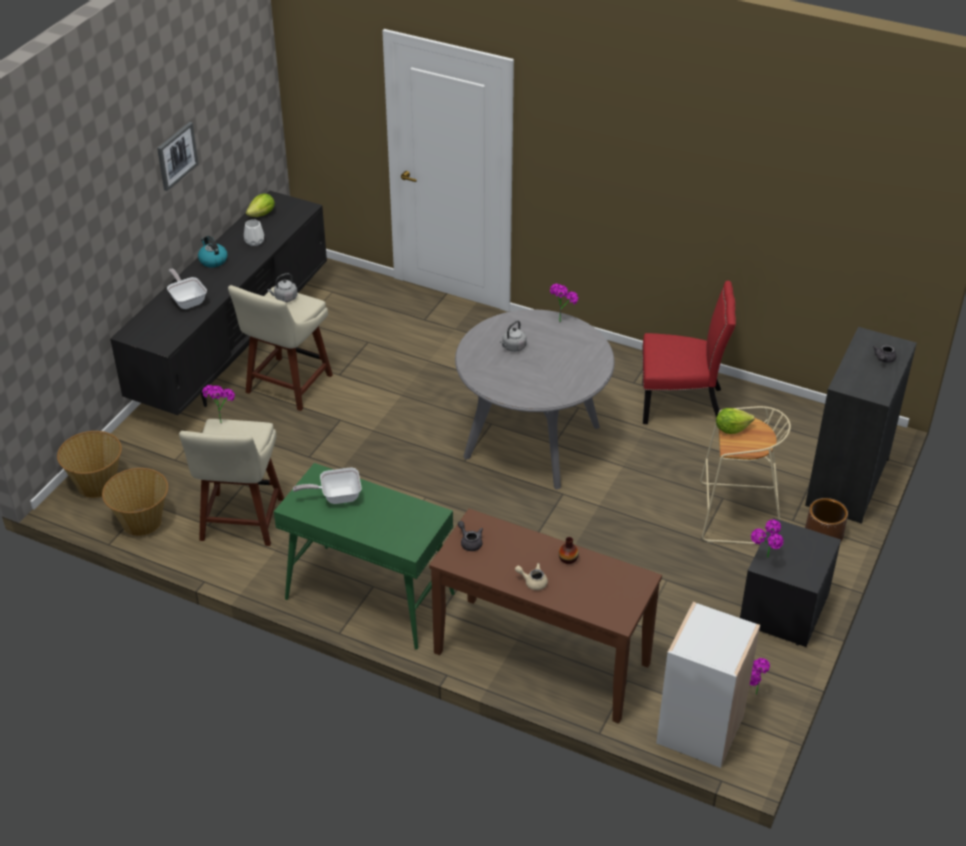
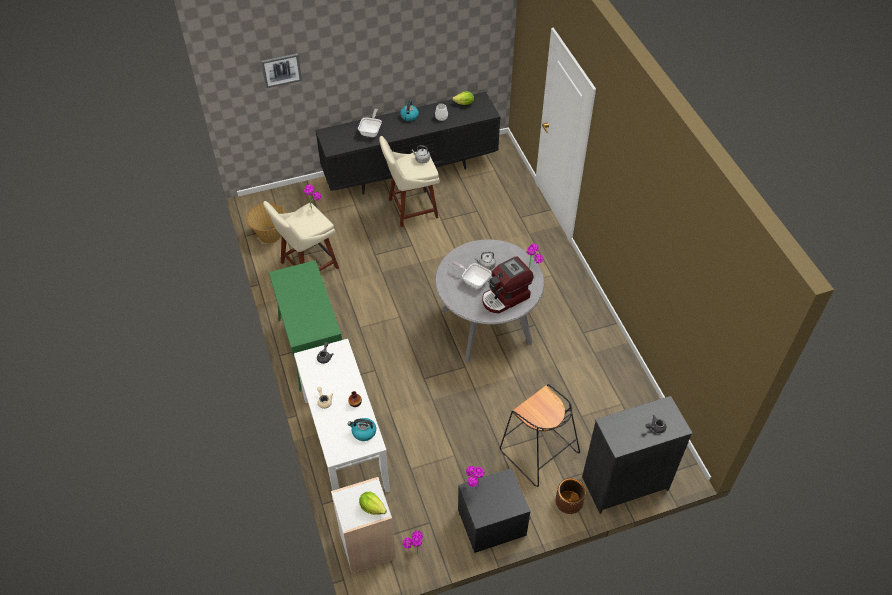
camera: 45 degrees right, 10 degrees up
basket [57,431,122,498] -> none
picture [157,122,199,191] -> picture moved to [261,53,302,88]
frying pan [293,468,362,504] -> frying pan moved to [452,261,491,289]
brown console table [429,509,662,724] -> white console table [294,339,390,492]
red chair [642,281,736,424] -> none
beige stool [700,406,791,544] -> black stool [500,384,580,487]
lettuce [716,408,755,434] -> lettuce moved to [359,491,387,515]
none -> kettle [348,418,376,441]
none -> coffee machine [482,256,533,313]

